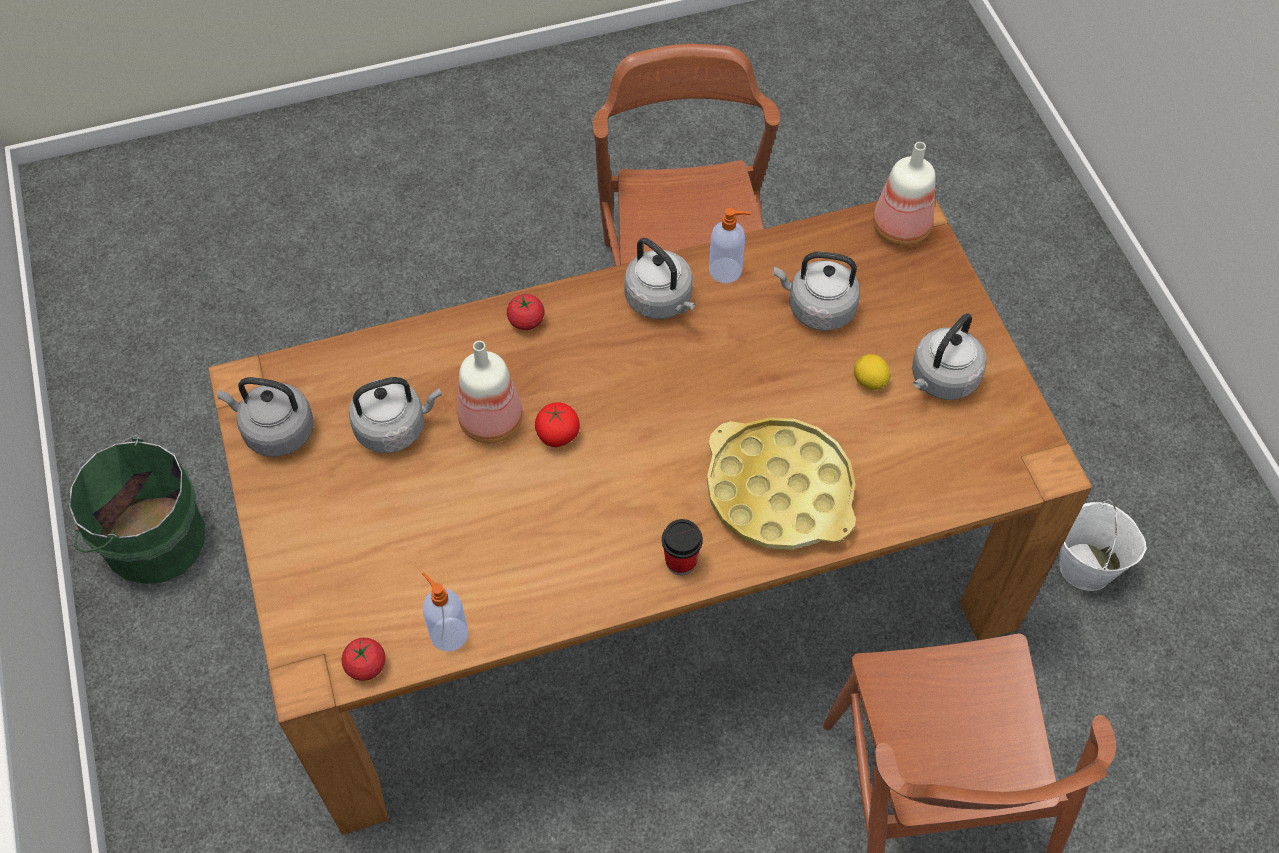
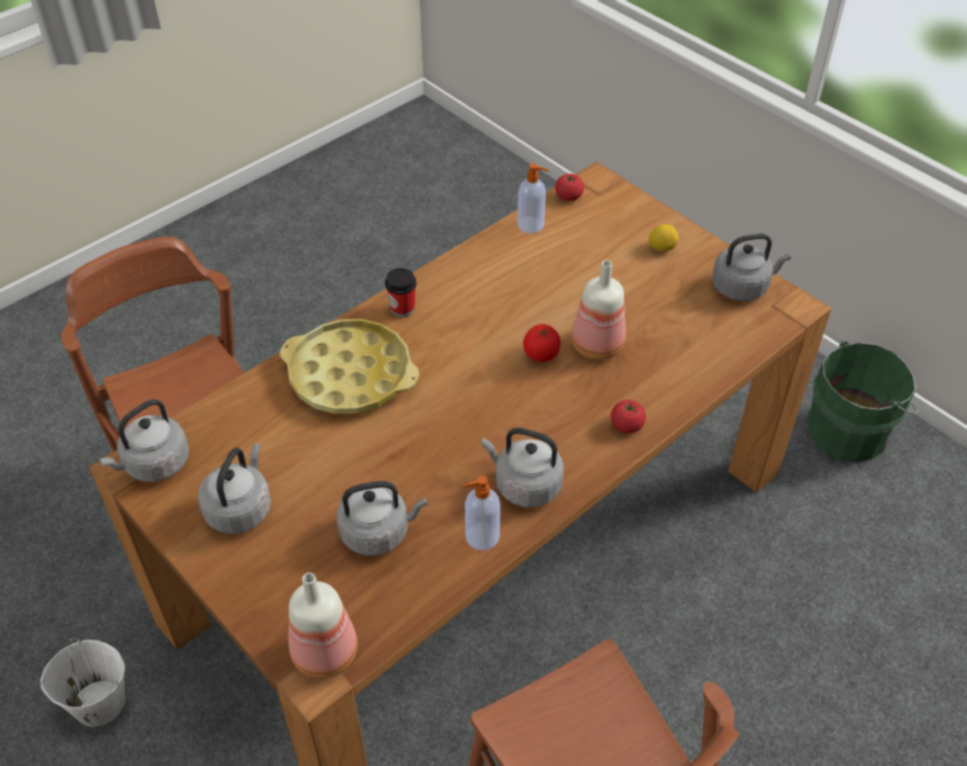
camera: 155 degrees right, 10 degrees down
grey kettle [349,377,442,453] -> grey kettle moved to [98,399,189,482]
lemon [854,354,890,390] -> lemon moved to [649,224,678,252]

